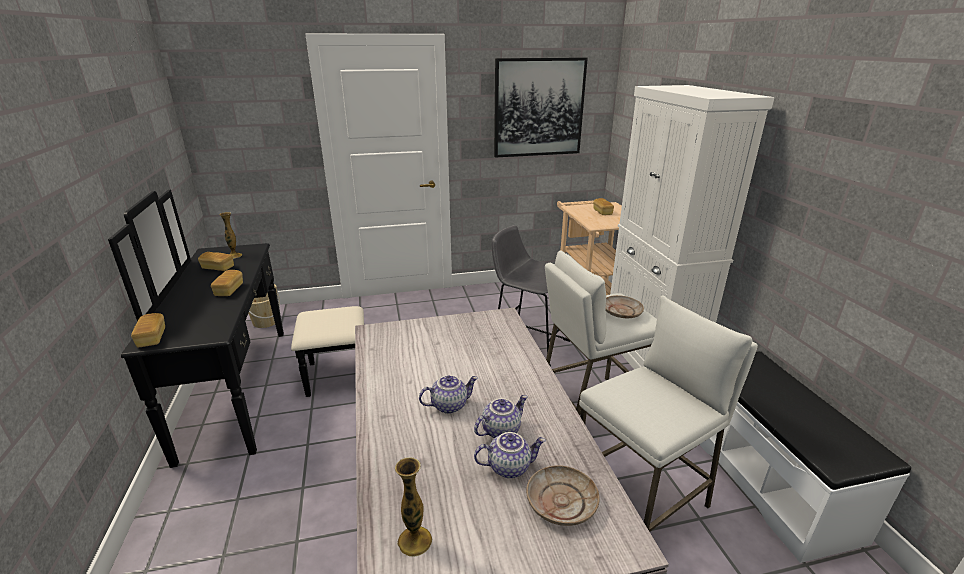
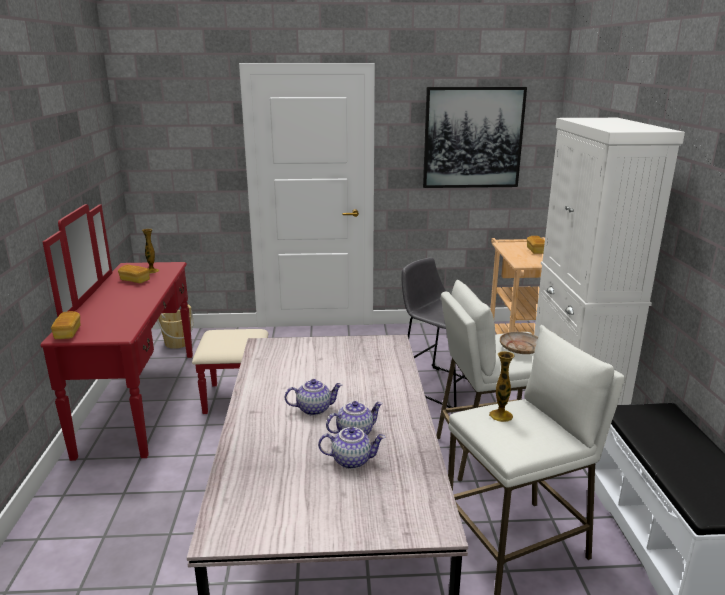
camera: 10 degrees right, 5 degrees down
black dresser [108,190,364,468] -> red dresser [40,204,268,461]
bread [211,270,243,296] -> none
vase [395,457,432,557] -> vase moved to [489,351,515,422]
beige plate [526,465,599,526] -> none

